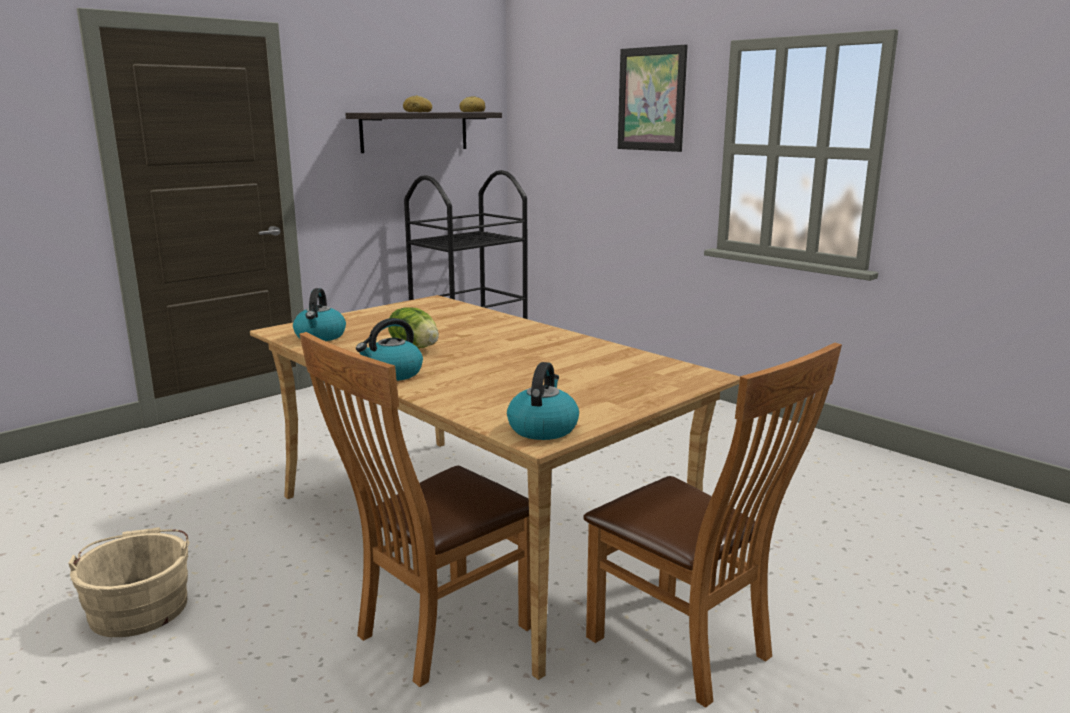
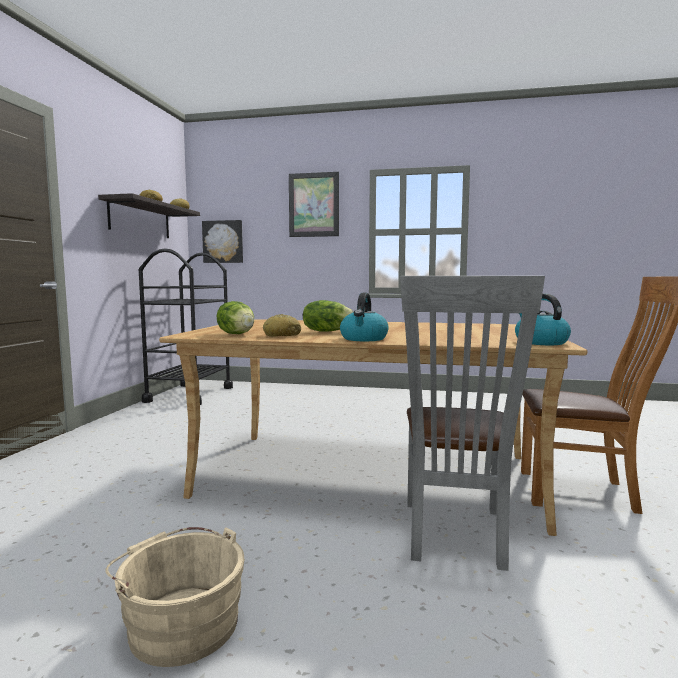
camera: 35 degrees left, 10 degrees down
kettle [293,288,346,341] -> lettuce [217,301,254,334]
brown chair [299,332,531,687] -> grey chair [400,276,545,571]
none -> picture [202,220,243,263]
none -> bread [263,314,301,337]

